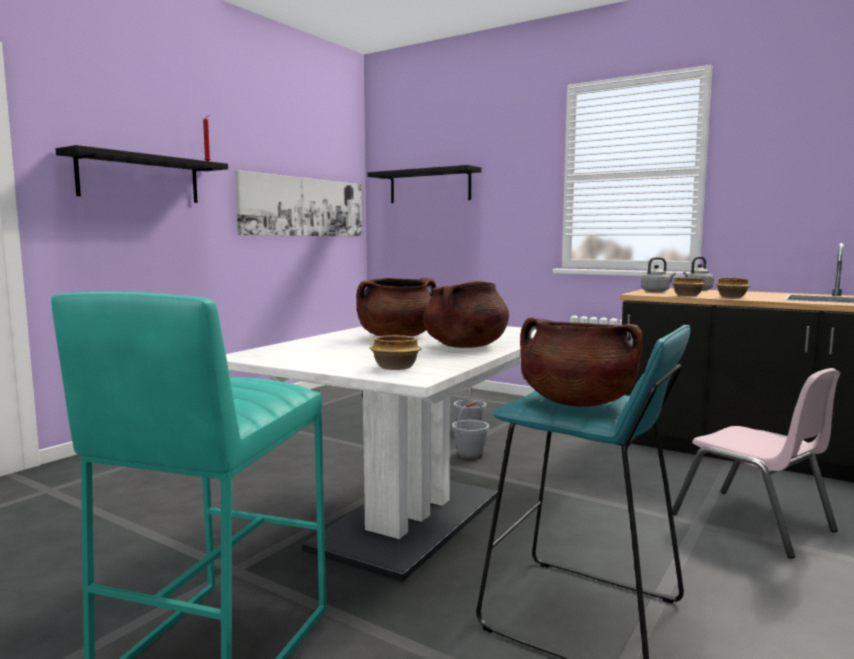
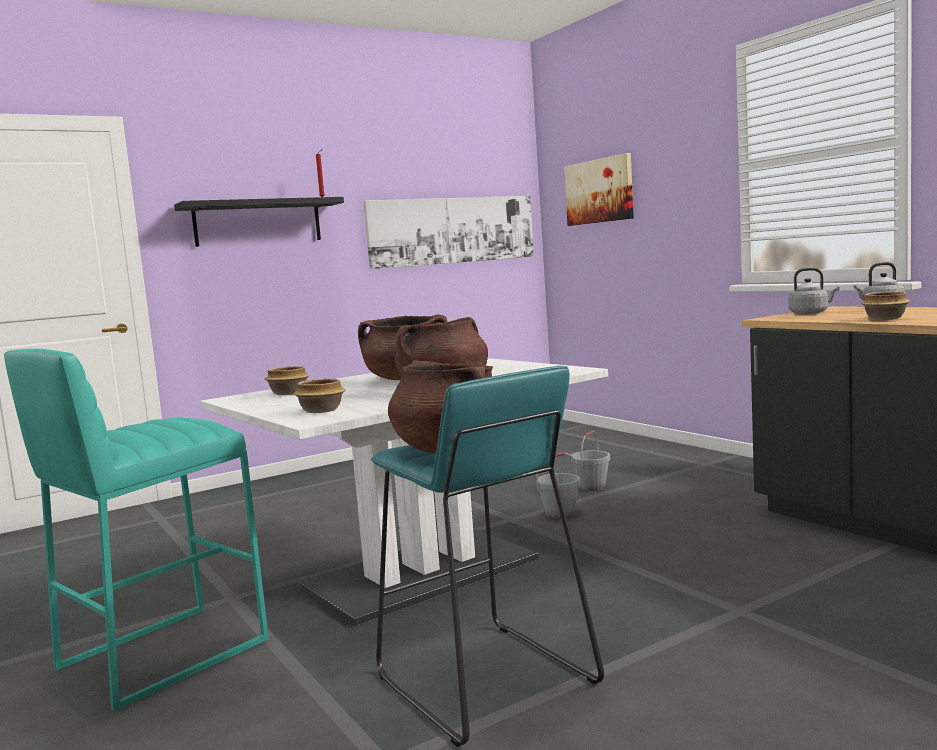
camera: 25 degrees right, 0 degrees up
black shelf [368,165,482,203] -> picture [564,153,634,226]
bowl [672,277,705,296] -> bowl moved to [265,366,310,395]
pink chair [672,368,840,558] -> none

